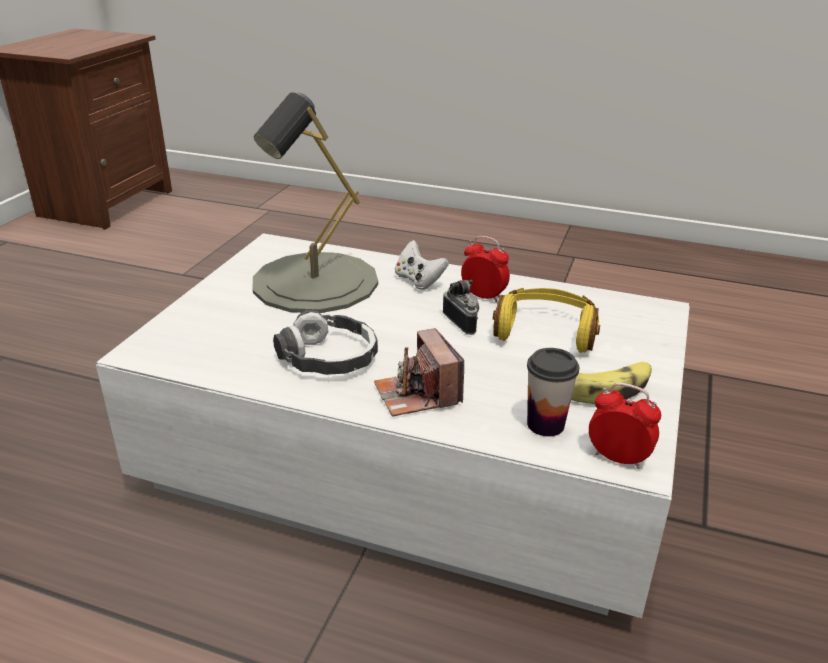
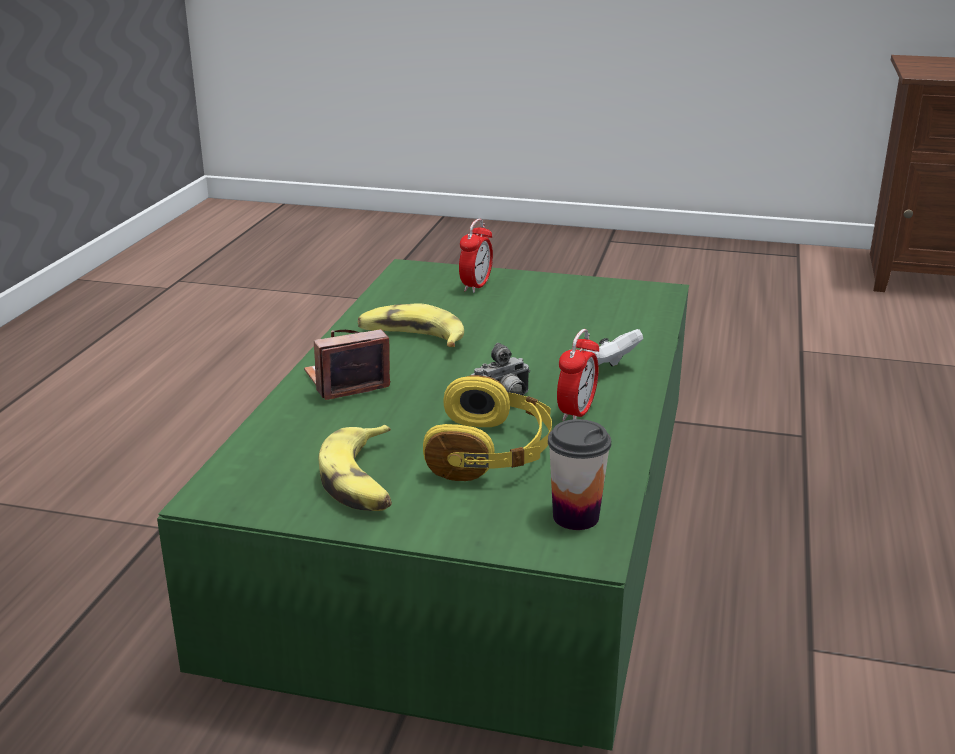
camera: 85 degrees right, 5 degrees down
white coffee table [96,233,690,618] -> green coffee table [157,259,689,751]
grey table lamp [253,92,378,313] -> none
headphones [273,310,378,375] -> banana [358,303,464,347]
cup [527,348,579,436] -> cup moved to [548,419,611,530]
alarm clock [589,383,661,469] -> alarm clock moved to [459,219,493,293]

